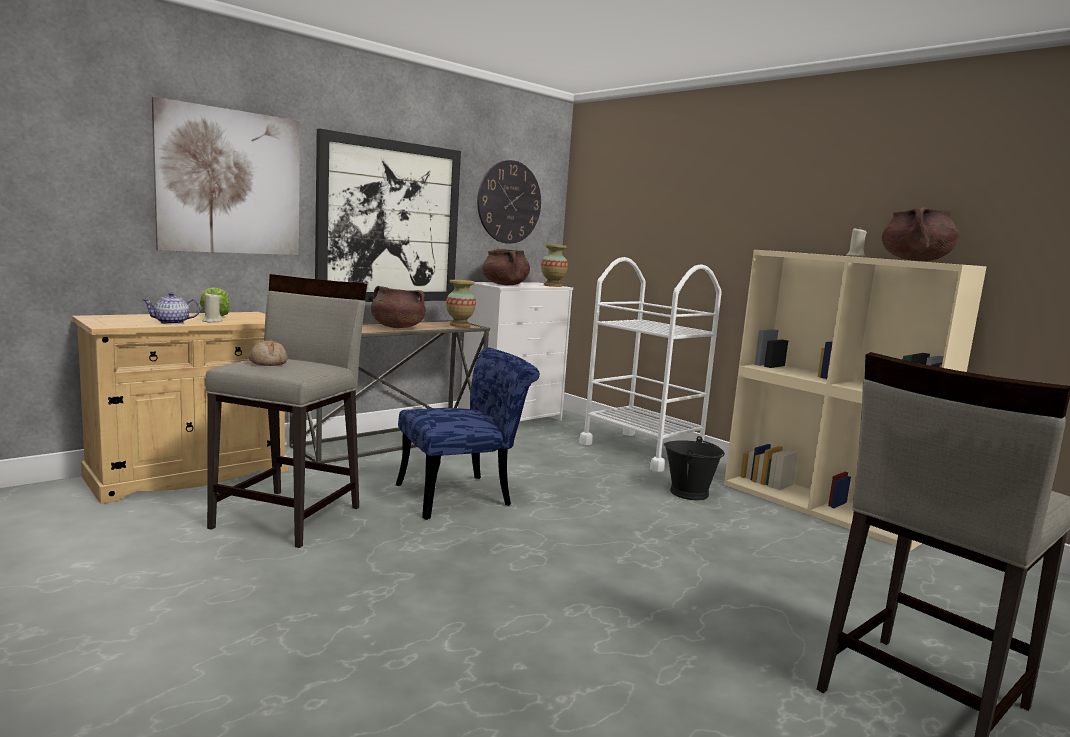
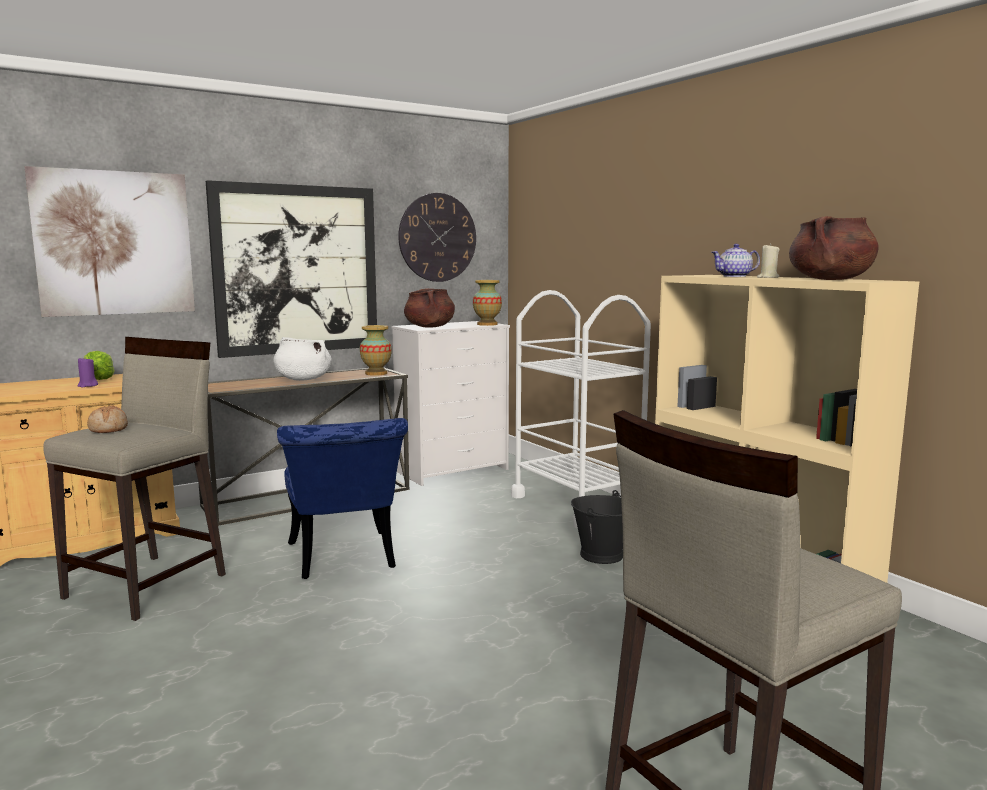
camera: 10 degrees right, 0 degrees up
teapot [142,292,200,324] -> teapot moved to [711,244,760,277]
beige candle [203,294,222,323] -> purple candle [78,357,98,388]
brown cooking pot [371,286,426,328] -> white cooking pot [273,337,332,381]
blue chair [396,348,540,520] -> blue chair turned 90 degrees clockwise [277,418,408,579]

